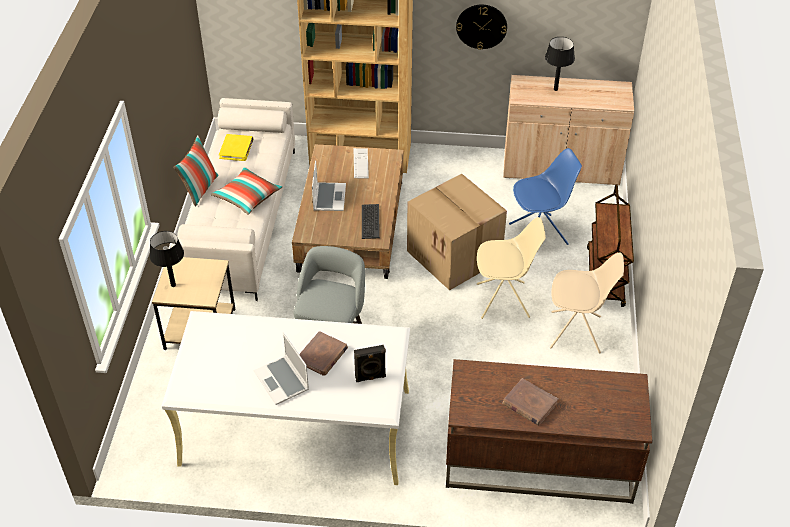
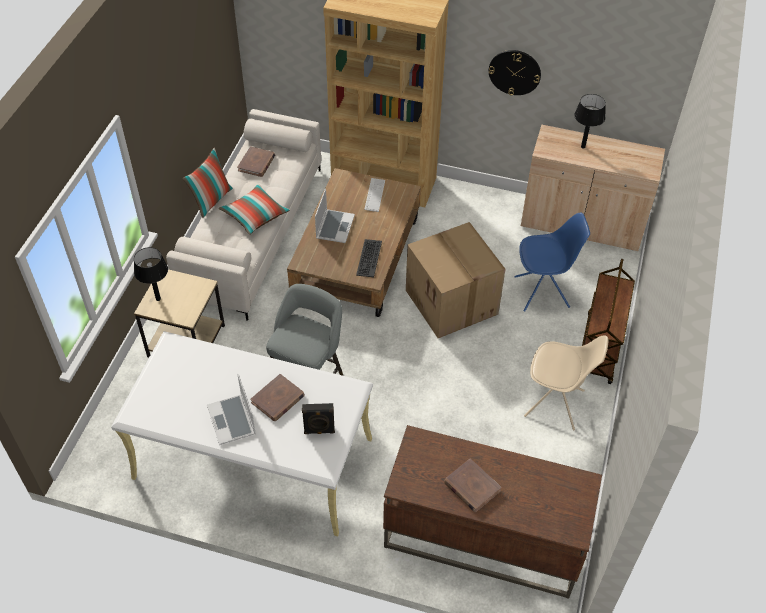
camera: 10 degrees right, 5 degrees up
yellow book [219,134,254,161] -> brown book [237,146,275,177]
beige chair [477,217,546,319] -> none

